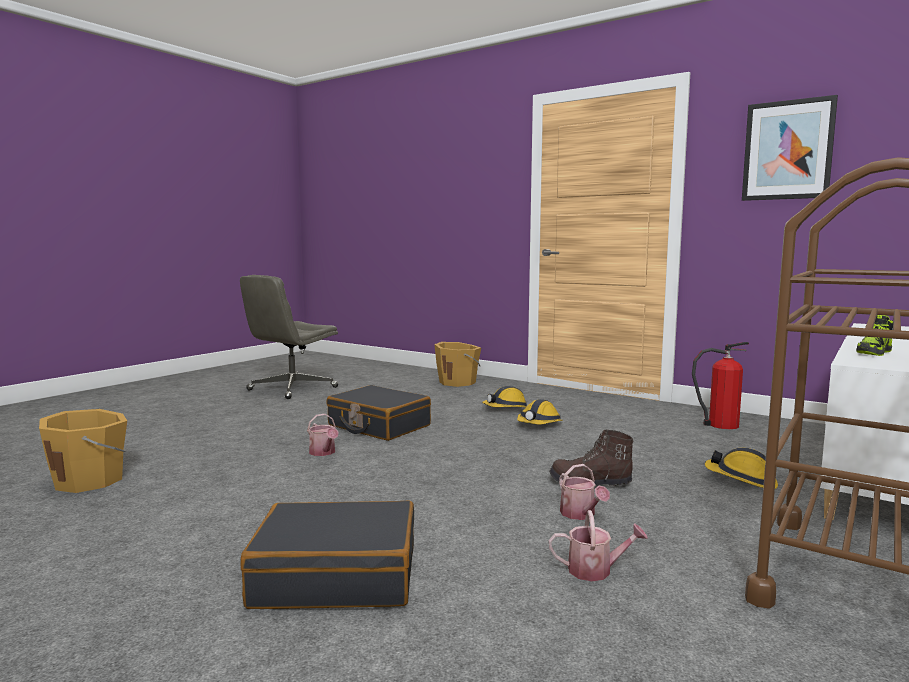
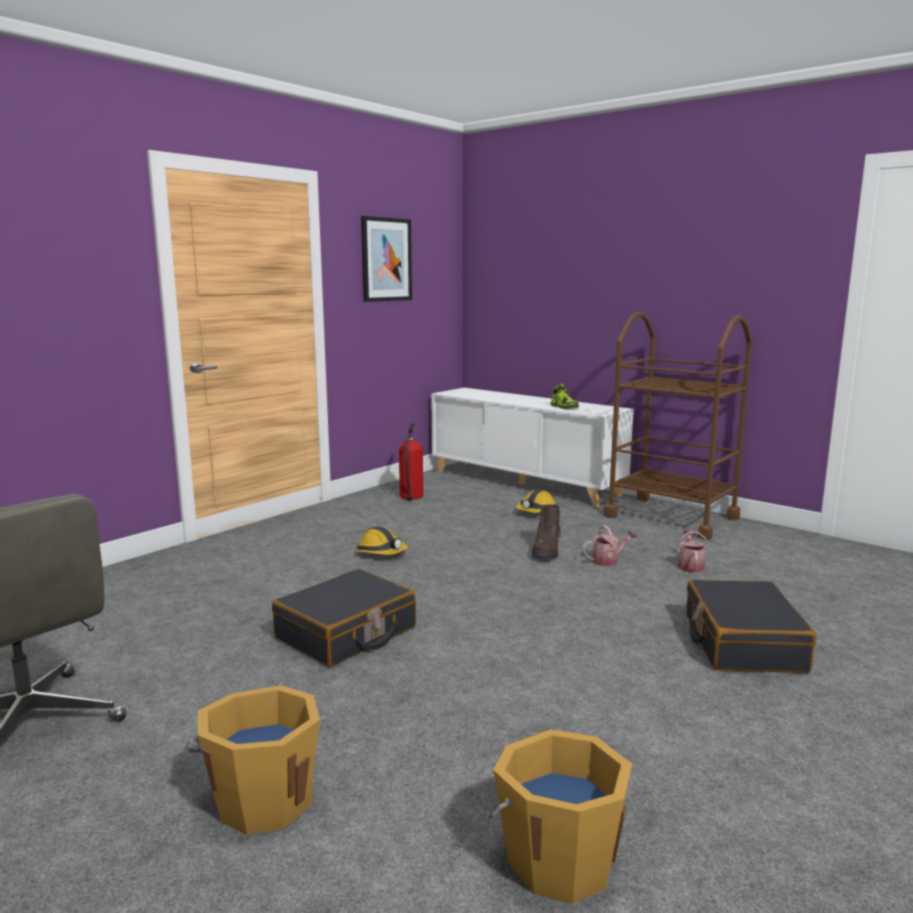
camera: 85 degrees left, 5 degrees up
watering can [307,414,339,456] -> none
orange bucket [434,342,481,387] -> orange bucket moved to [185,685,330,835]
hard hat [482,386,527,407] -> none

